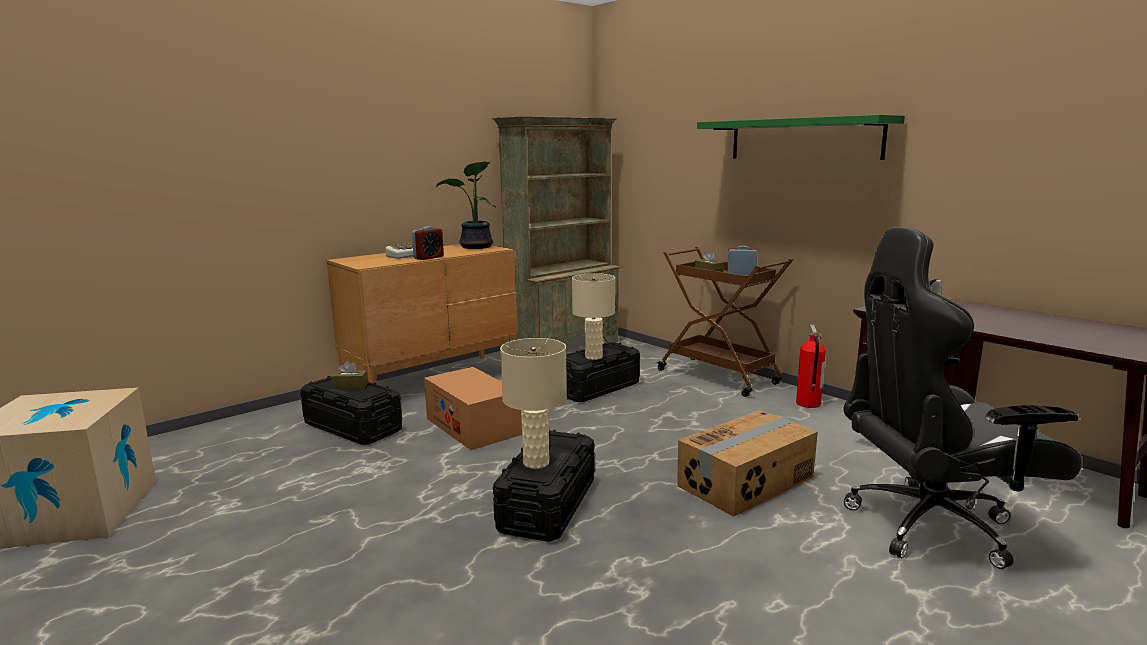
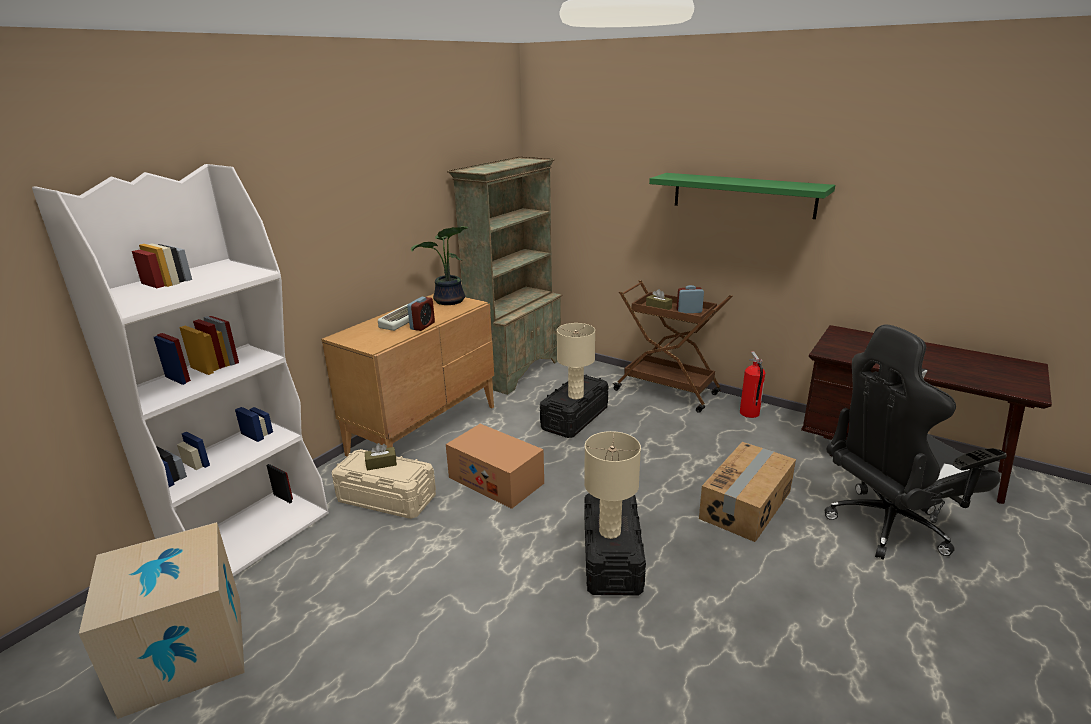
camera: 15 degrees left, 10 degrees up
black storage box [300,376,402,445] -> beige storage box [332,449,436,519]
none -> white bookcase [32,164,329,577]

